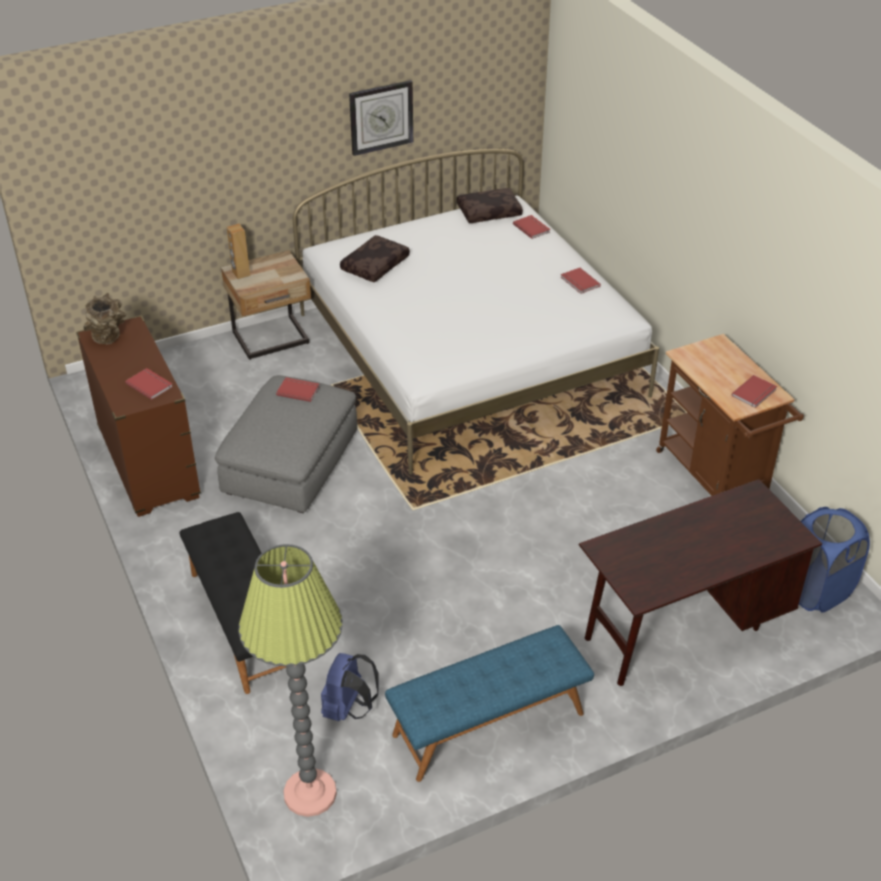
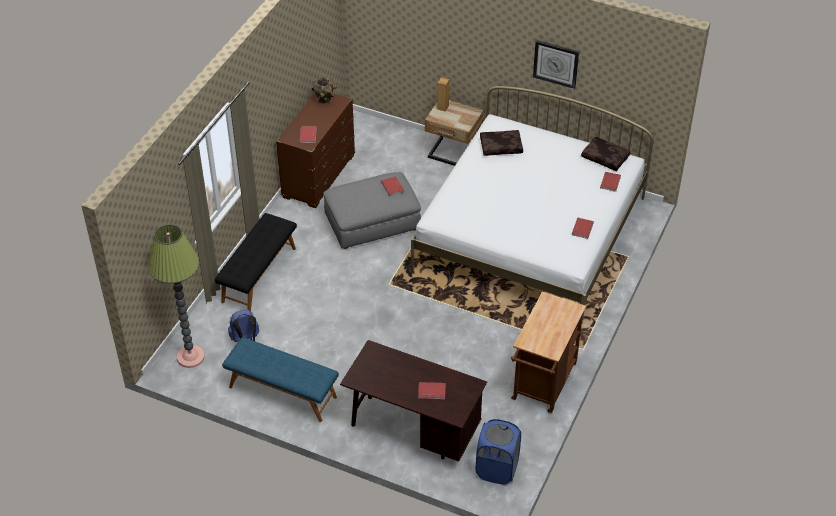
camera: 50 degrees right, 5 degrees up
red book [732,375,777,408] -> red book moved to [418,382,446,399]

